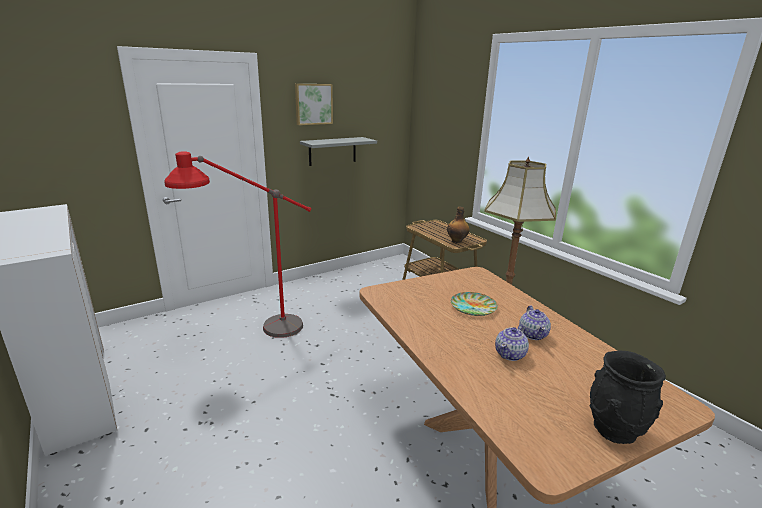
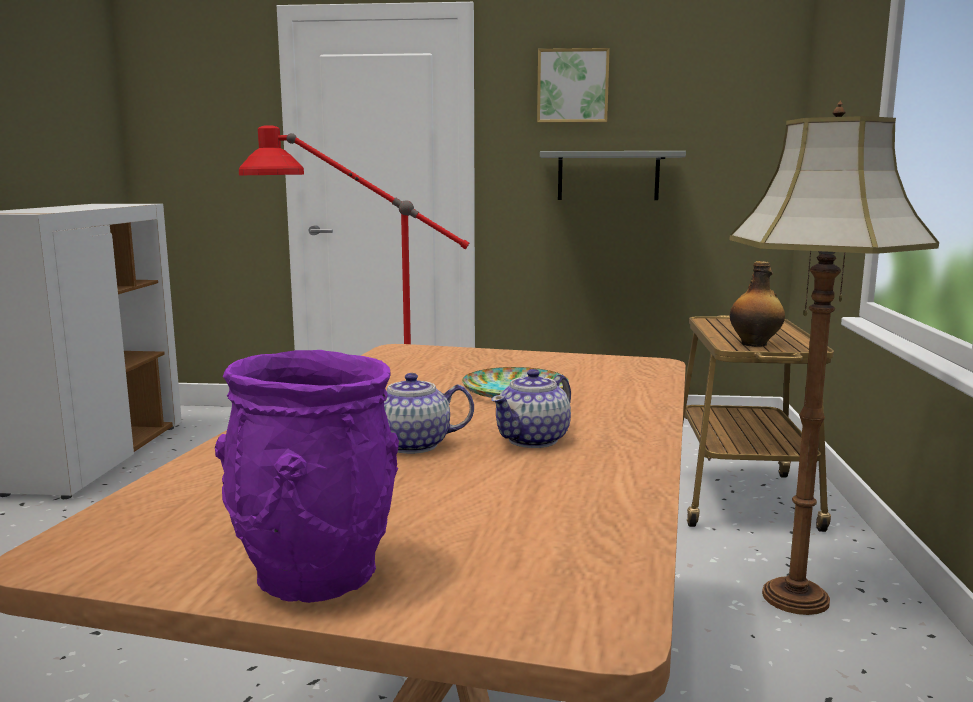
camera: 40 degrees right, 10 degrees down
black vase [589,351,666,444] -> purple vase [215,350,399,603]

